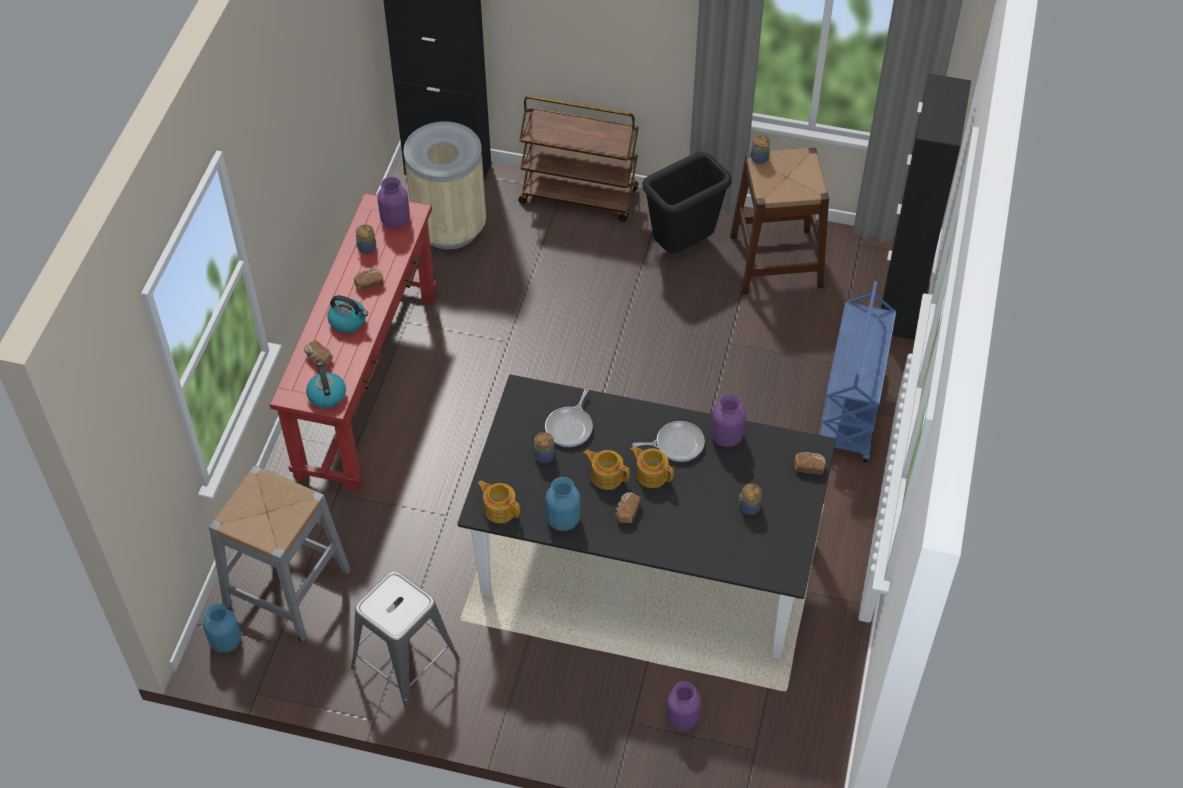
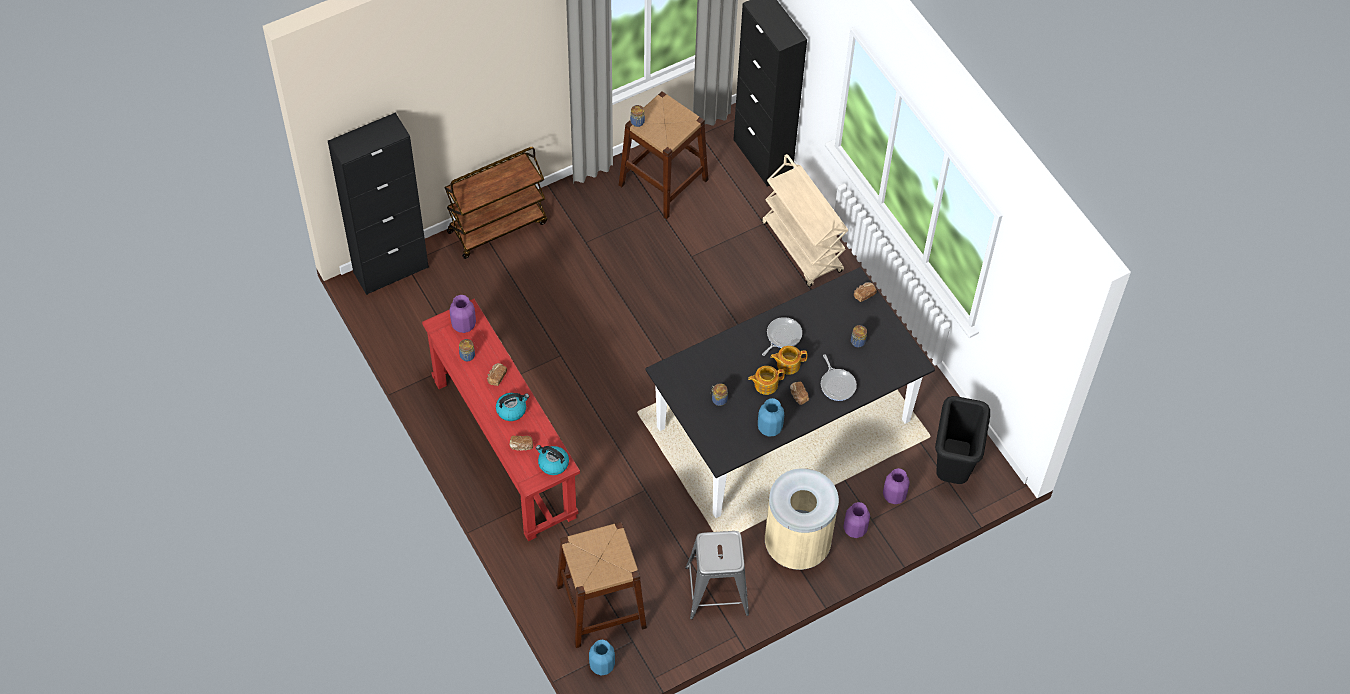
camera: 45 degrees left, 5 degrees up
grey stool [208,465,351,642] -> brown stool [556,522,647,648]
beige trash can [404,121,486,249] -> beige trash can moved to [765,468,839,570]
teapot [477,481,520,523] -> none
frying pan [545,389,593,447] -> frying pan moved to [821,354,857,401]
black trash can [642,152,732,253] -> black trash can moved to [935,396,990,484]
purple vase [711,394,746,447] -> purple vase moved to [844,502,870,538]
blue cart [819,281,896,462] -> beige cart [762,154,848,287]

